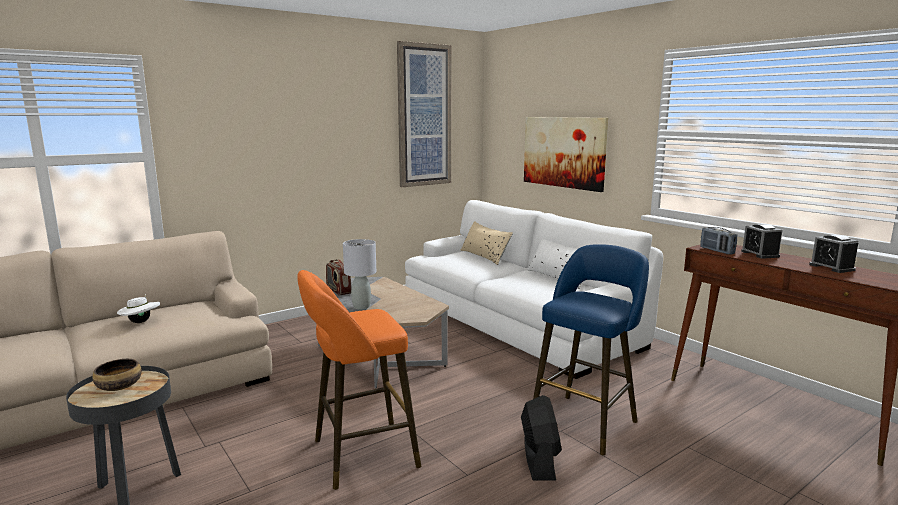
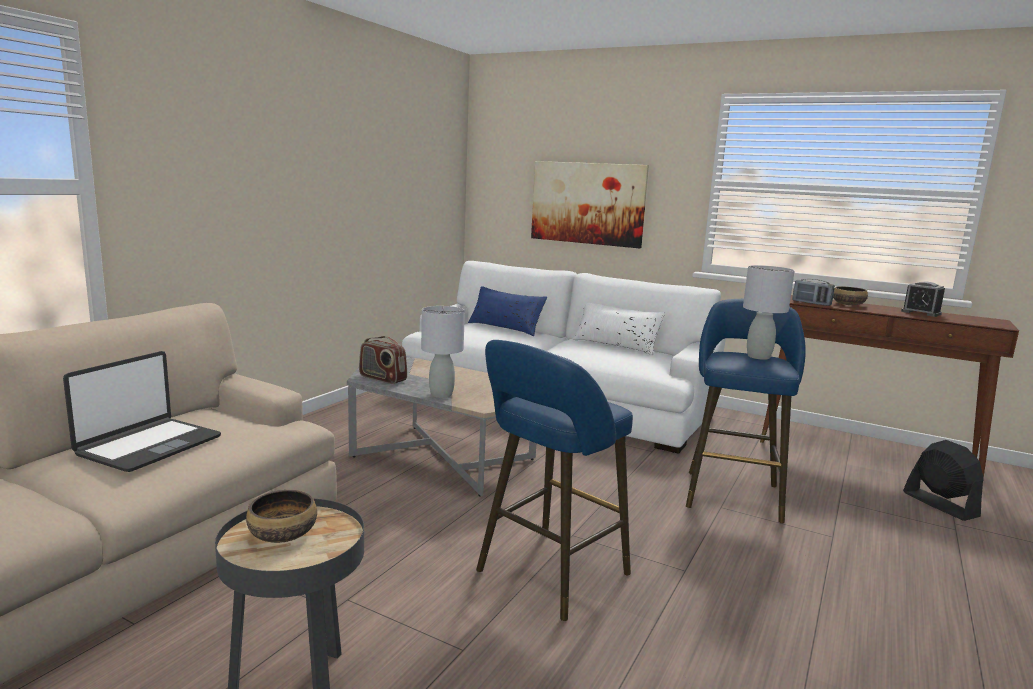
camera: 25 degrees left, 0 degrees up
white hat [117,294,160,323] -> laptop [63,351,221,472]
orange stool [297,270,421,490] -> blue stool [476,340,633,621]
picture [397,41,451,187] -> none
beige pillow [460,221,513,265] -> blue pillow [468,286,547,336]
black fan [521,395,562,480] -> black fan moved to [903,440,984,521]
alarm clock [741,224,782,259] -> bowl [833,287,868,305]
none -> grey table lamp [743,265,795,360]

